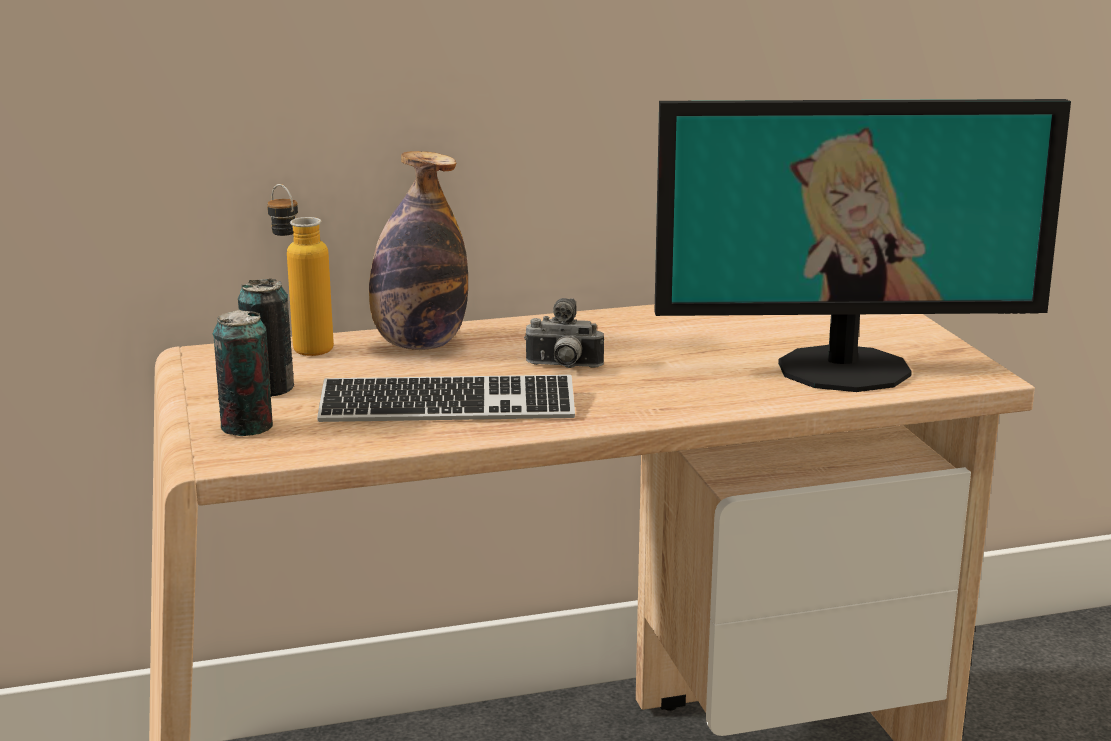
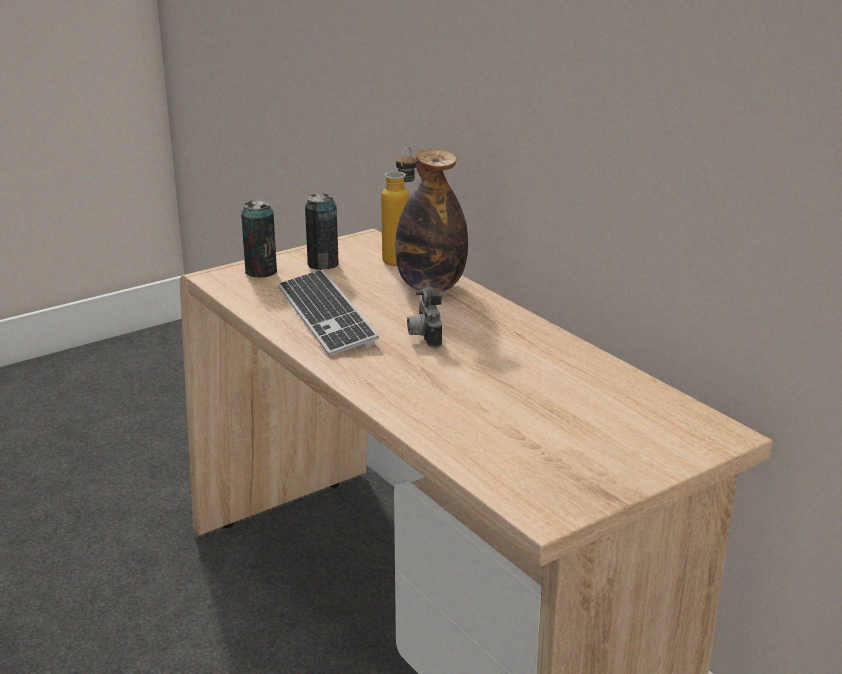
camera: 70 degrees right, 5 degrees up
monitor [654,99,1071,392] -> none

